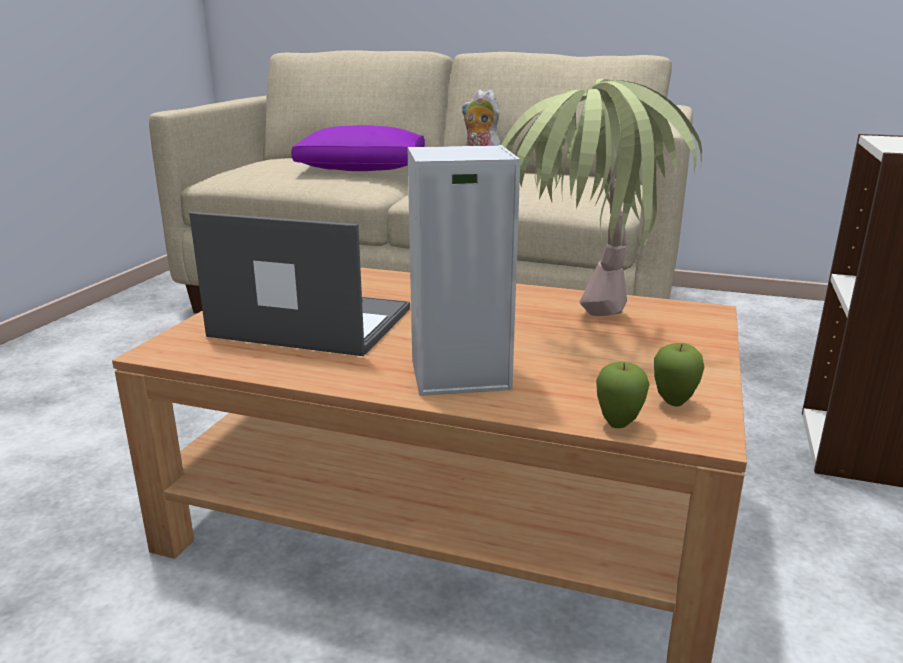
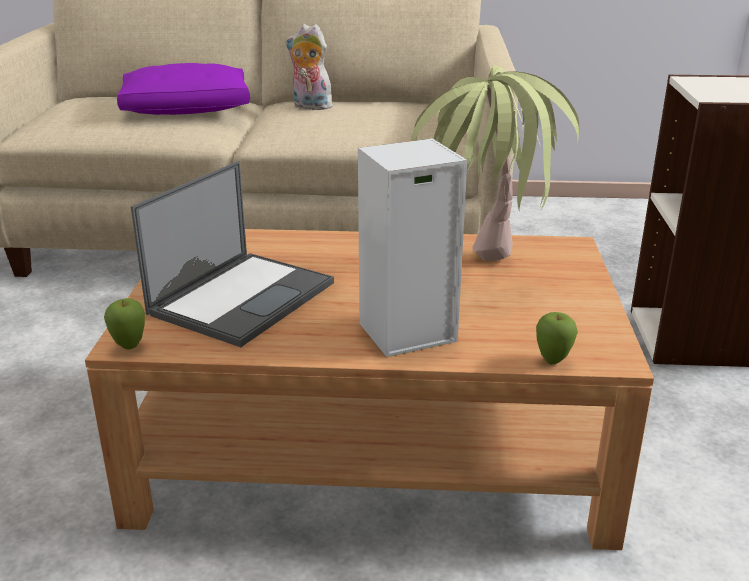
camera: 15 degrees left, 5 degrees up
laptop [189,212,410,356] -> laptop turned 120 degrees clockwise [131,161,334,347]
apple [654,343,704,406] -> apple moved to [104,298,145,349]

